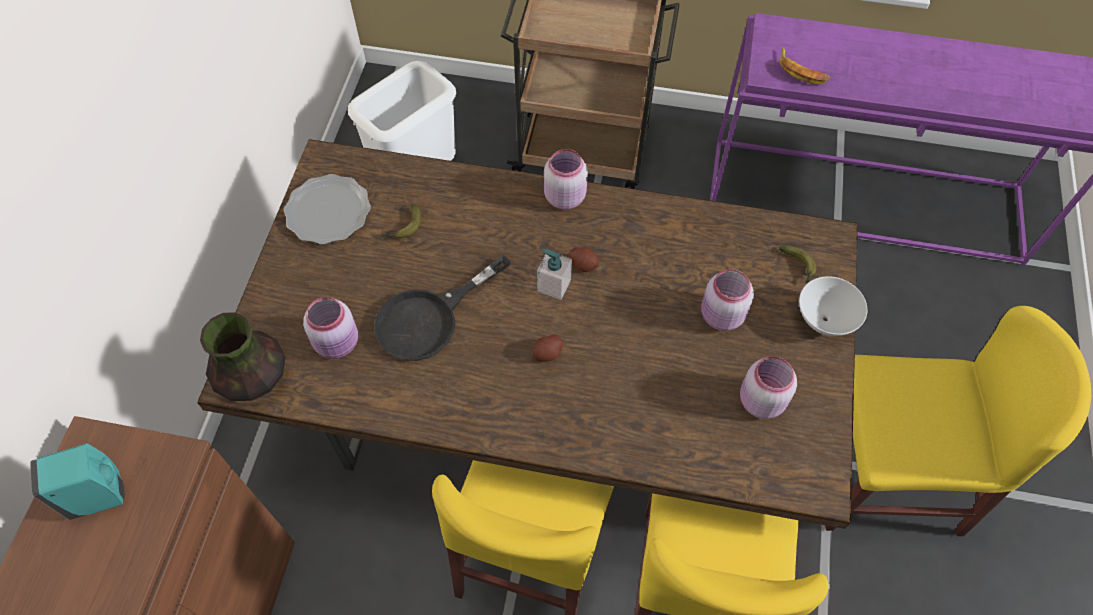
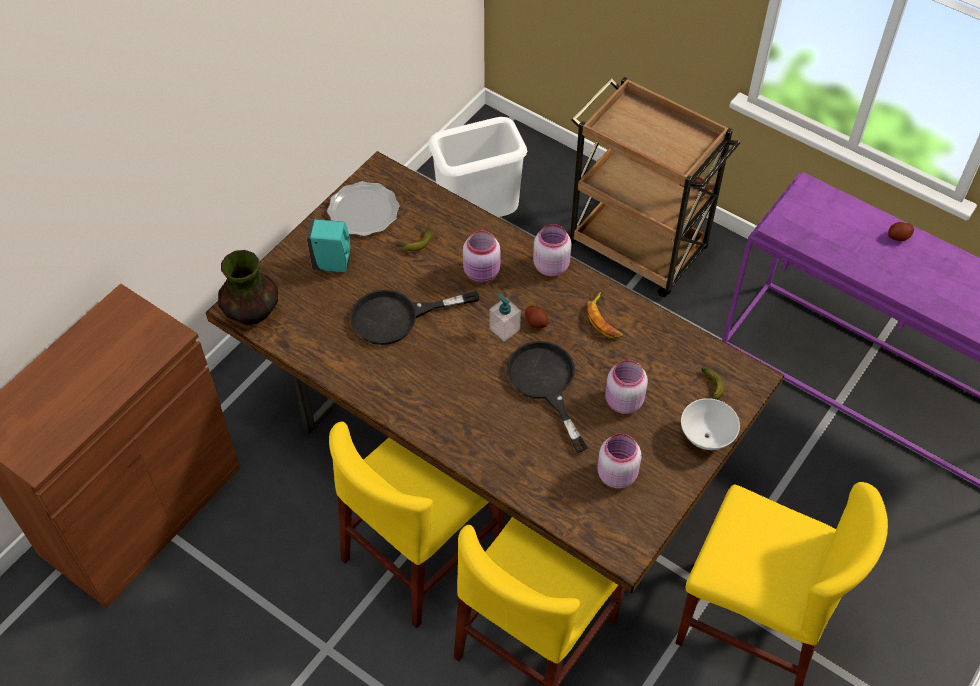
camera: 25 degrees right, 5 degrees down
turquoise soap dispenser [30,443,125,520] -> turquoise soap dispenser moved to [307,219,351,273]
pink jar [303,297,358,359] -> pink jar moved to [463,230,501,283]
potato [533,334,562,362] -> potato moved to [888,222,914,241]
banana [780,47,830,84] -> banana moved to [587,292,622,339]
none -> black frying pan [507,341,588,453]

